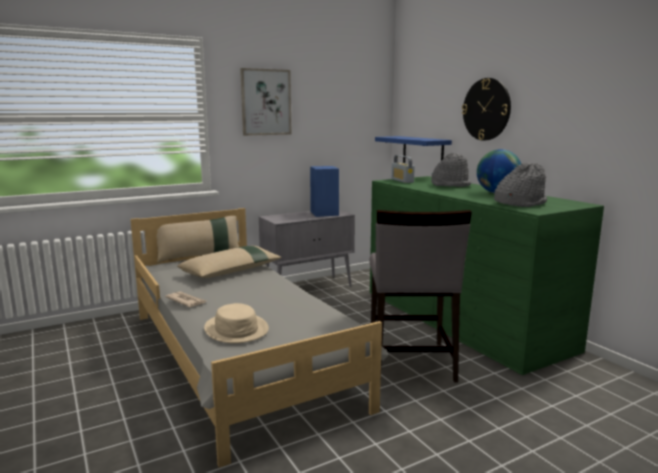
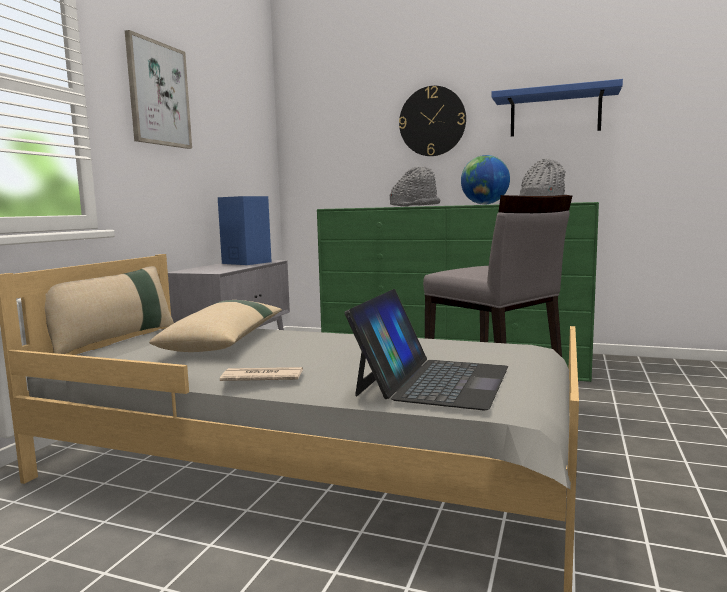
camera: 40 degrees left, 5 degrees down
beige hat [204,303,269,343] -> laptop [344,289,508,410]
blue shelf [375,136,452,163] -> blue shelf moved to [492,79,623,137]
radio [391,155,415,183] -> none

